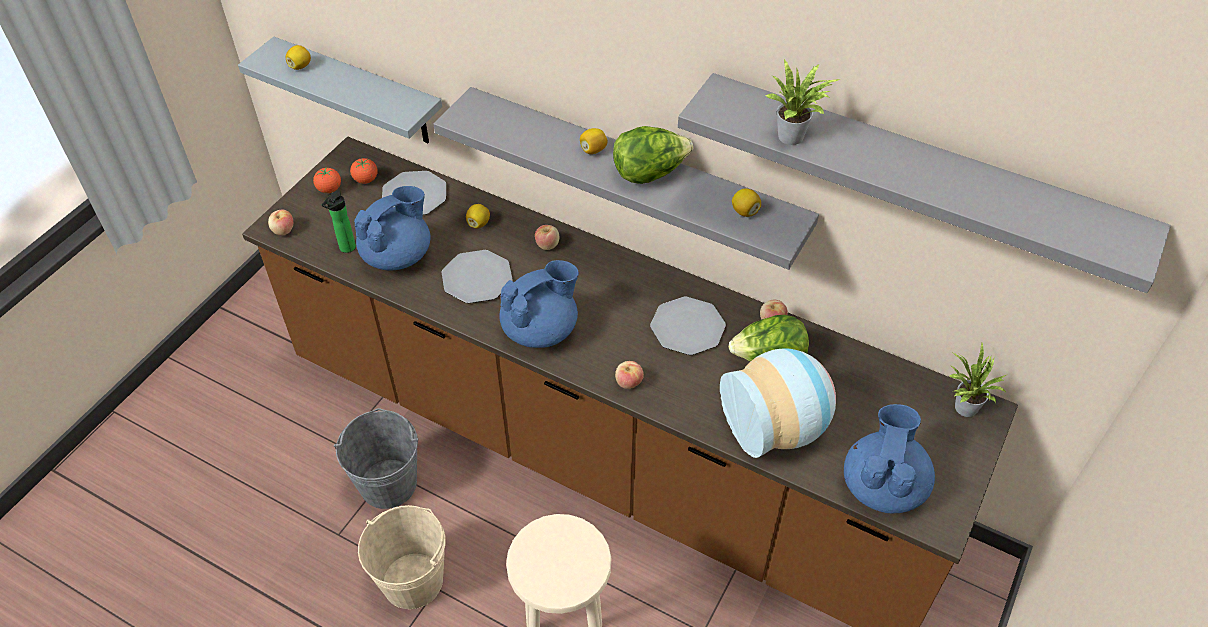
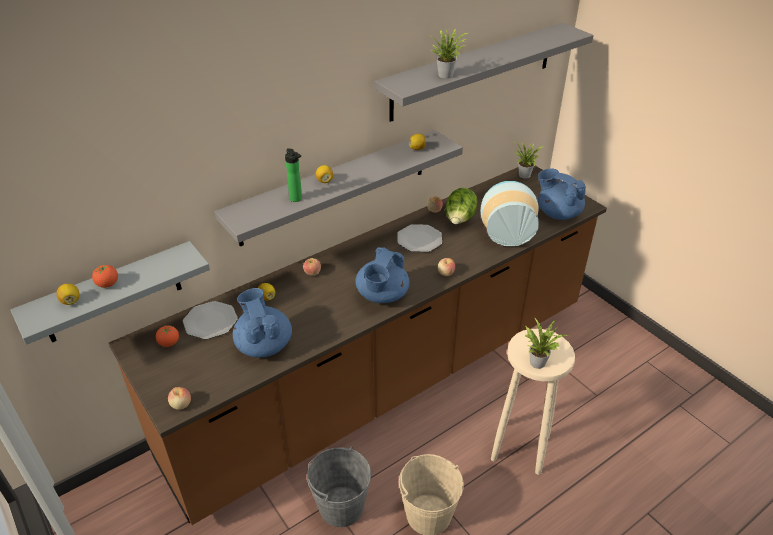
camera: 65 degrees left, 10 degrees down
tomato [313,167,341,193] -> tomato moved to [92,265,118,288]
bottle [322,190,356,253] -> bottle moved to [285,148,302,202]
plate [442,250,513,303] -> none
blue teapot [499,260,579,348] -> blue teapot turned 150 degrees counterclockwise [355,247,410,303]
lettuce [613,126,693,184] -> none
none -> potted plant [525,318,570,369]

